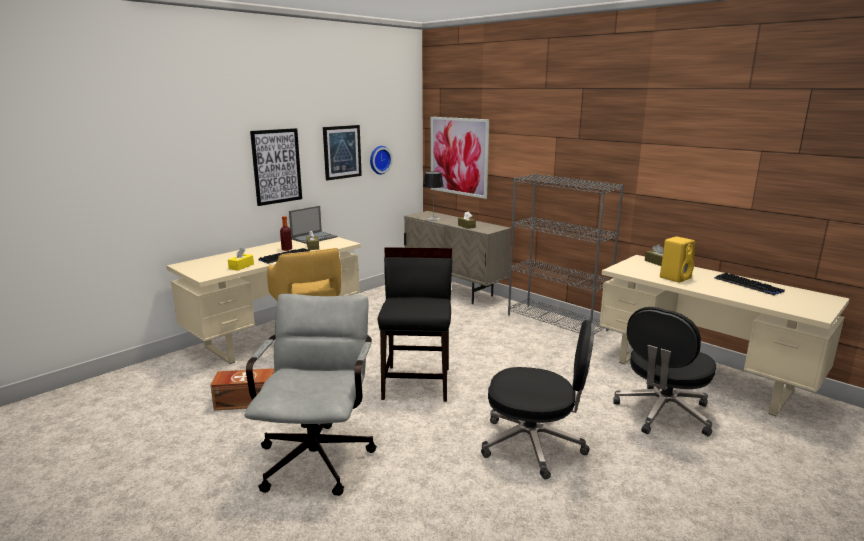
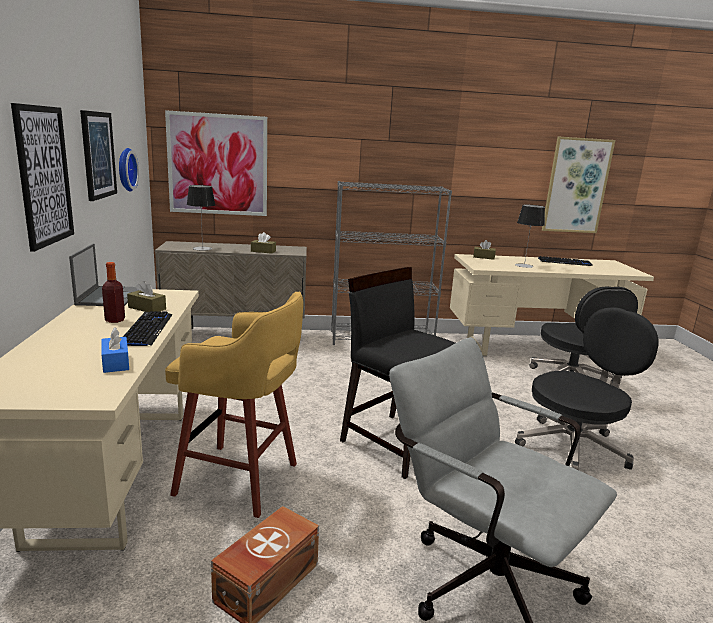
camera: 50 degrees left, 0 degrees up
yellow tissue box [228,248,254,271] -> blue tissue box [101,327,129,373]
yellow speaker [660,236,695,283] -> table lamp [515,205,545,268]
none -> picture [542,137,615,233]

